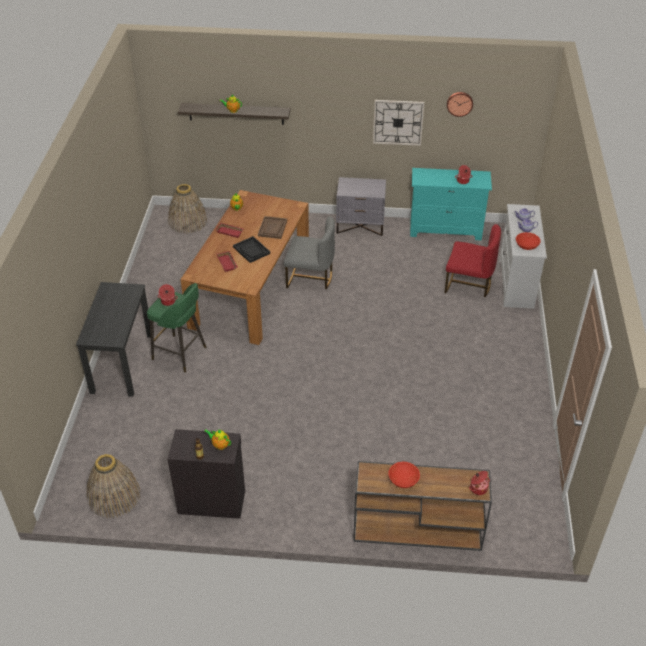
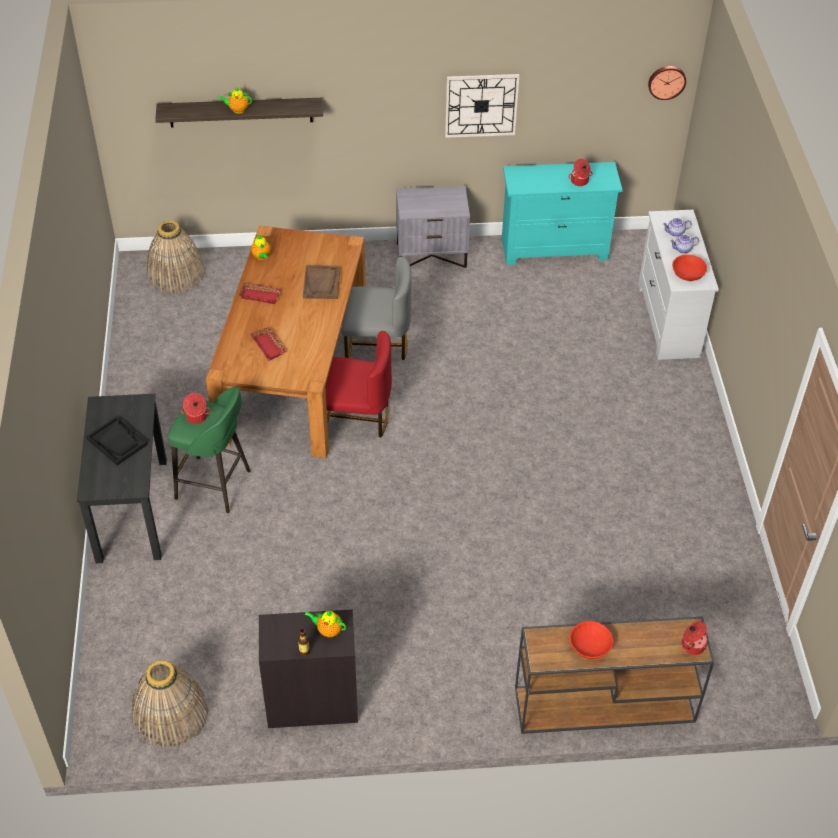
camera: 10 degrees left, 5 degrees up
black tray [233,236,270,263] -> black tray moved to [86,416,148,466]
red chair [444,224,501,297] -> red chair moved to [325,331,392,437]
wall clock [447,92,473,117] -> wall clock moved to [648,66,686,100]

